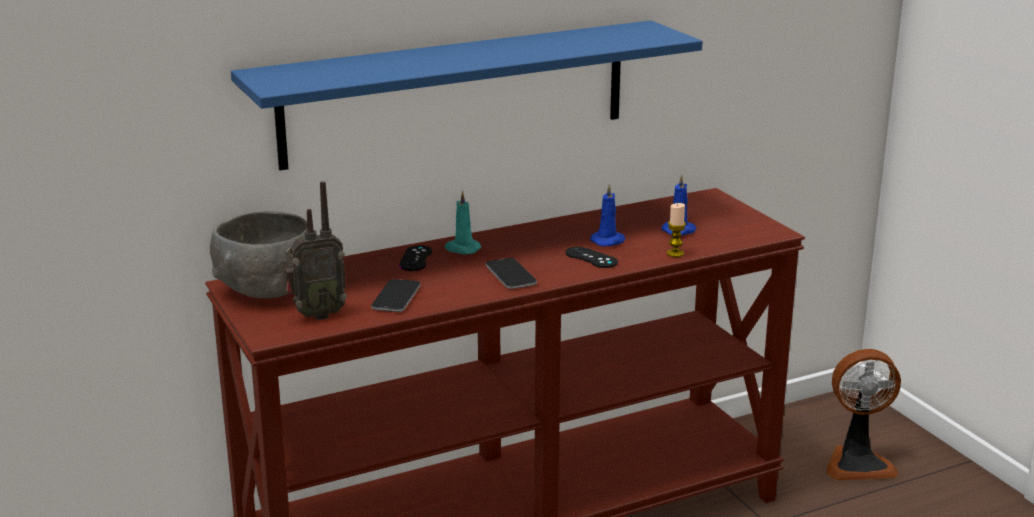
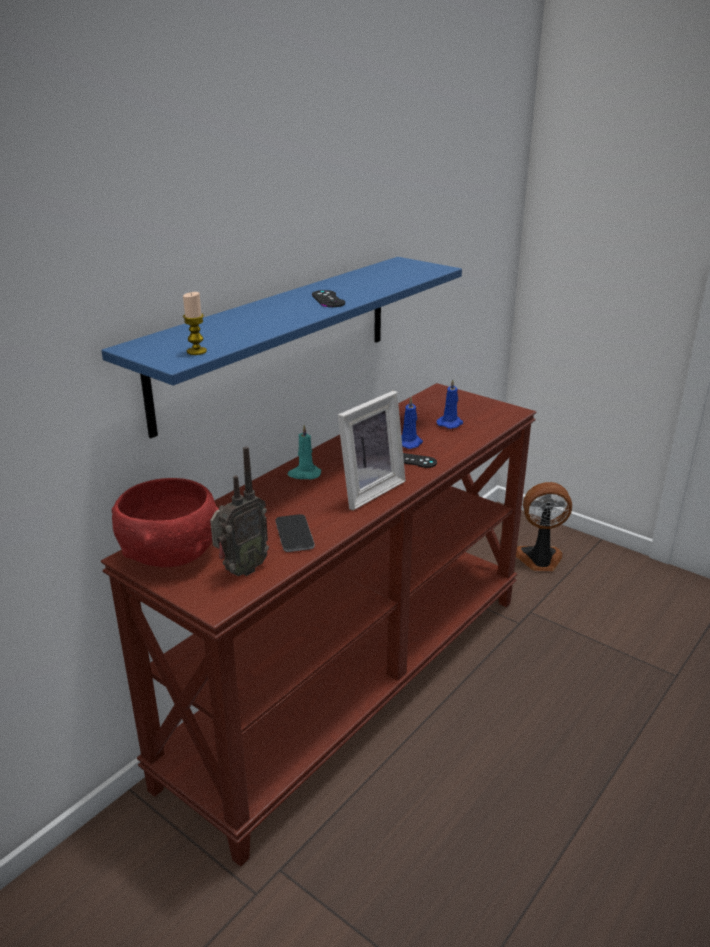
camera: 25 degrees left, 5 degrees up
grey bowl [210,211,307,299] -> red bowl [112,478,219,567]
black game controller [399,245,432,271] -> black game controller moved to [312,290,345,307]
phone [485,258,537,289] -> picture frame [338,391,406,510]
candle [667,203,686,257] -> candle moved to [183,292,207,355]
fan [827,349,901,480] -> fan turned 150 degrees counterclockwise [516,482,572,571]

